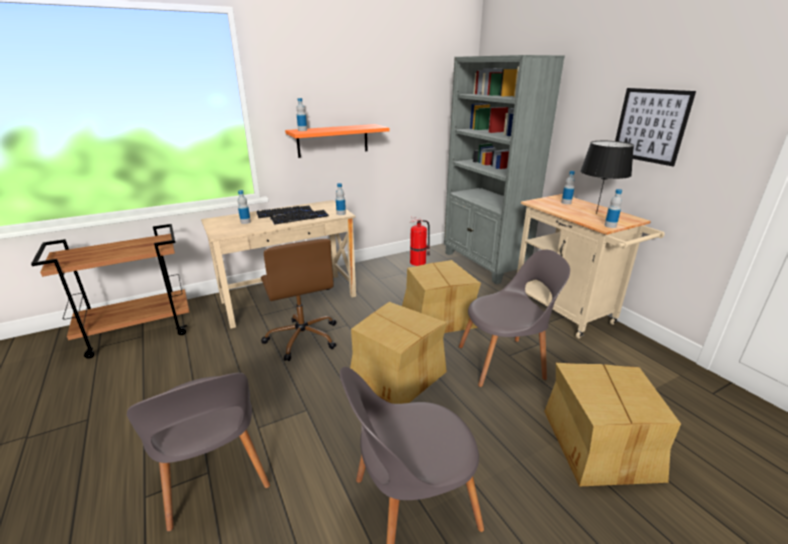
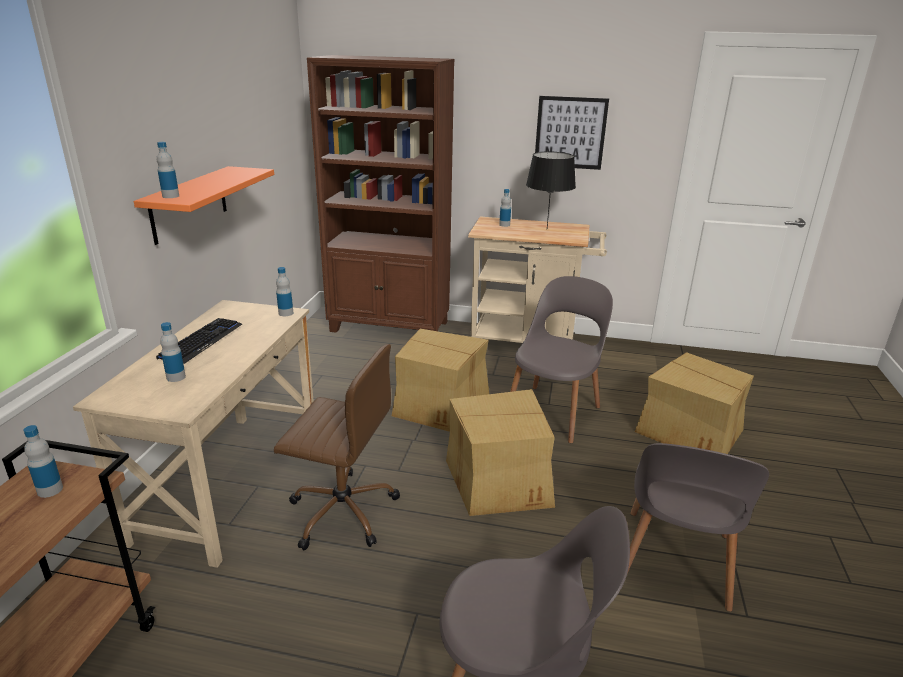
camera: 50 degrees left, 0 degrees up
keyboard [270,210,329,225] -> none
fire extinguisher [410,217,430,266] -> none
grey bookcase [444,55,565,284] -> brown bookcase [307,55,455,333]
bottle [604,189,622,228] -> bottle moved to [23,425,63,498]

